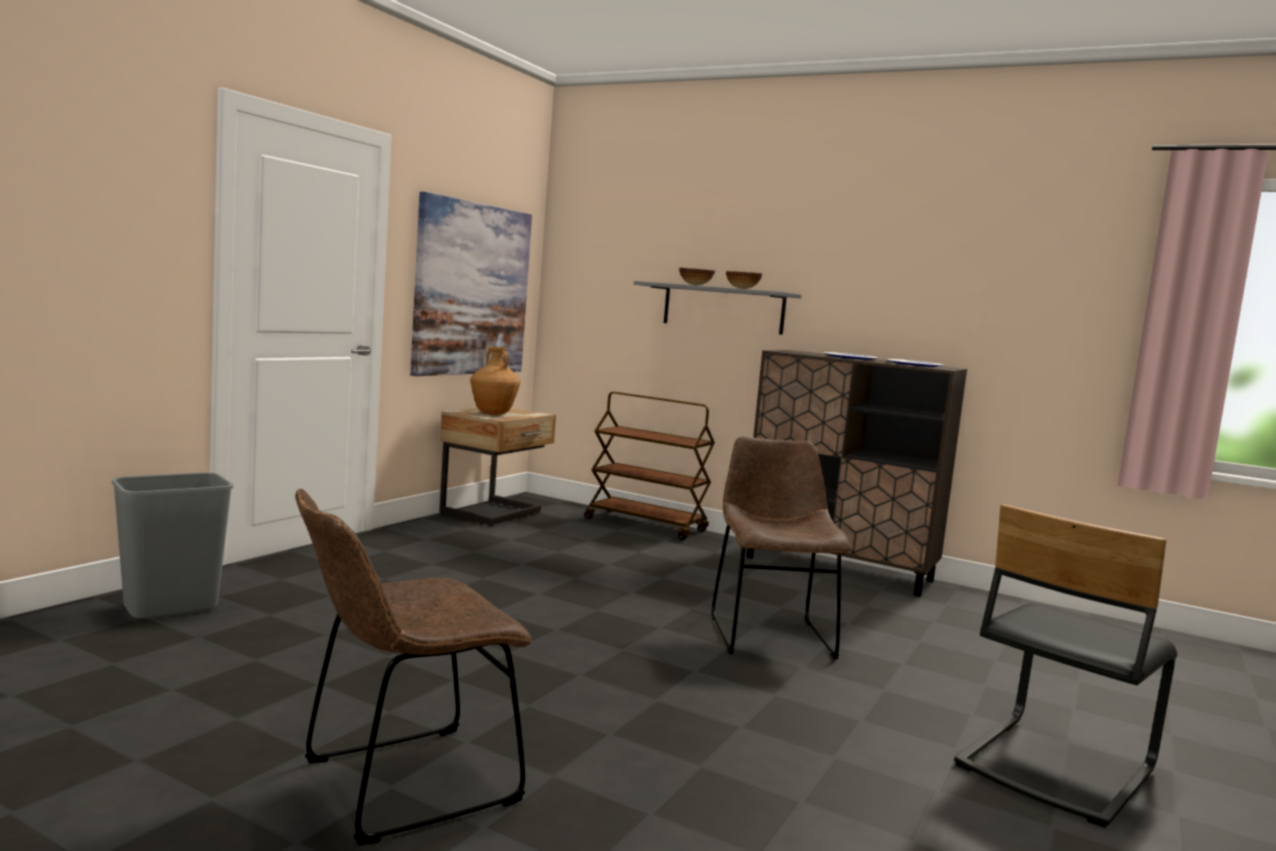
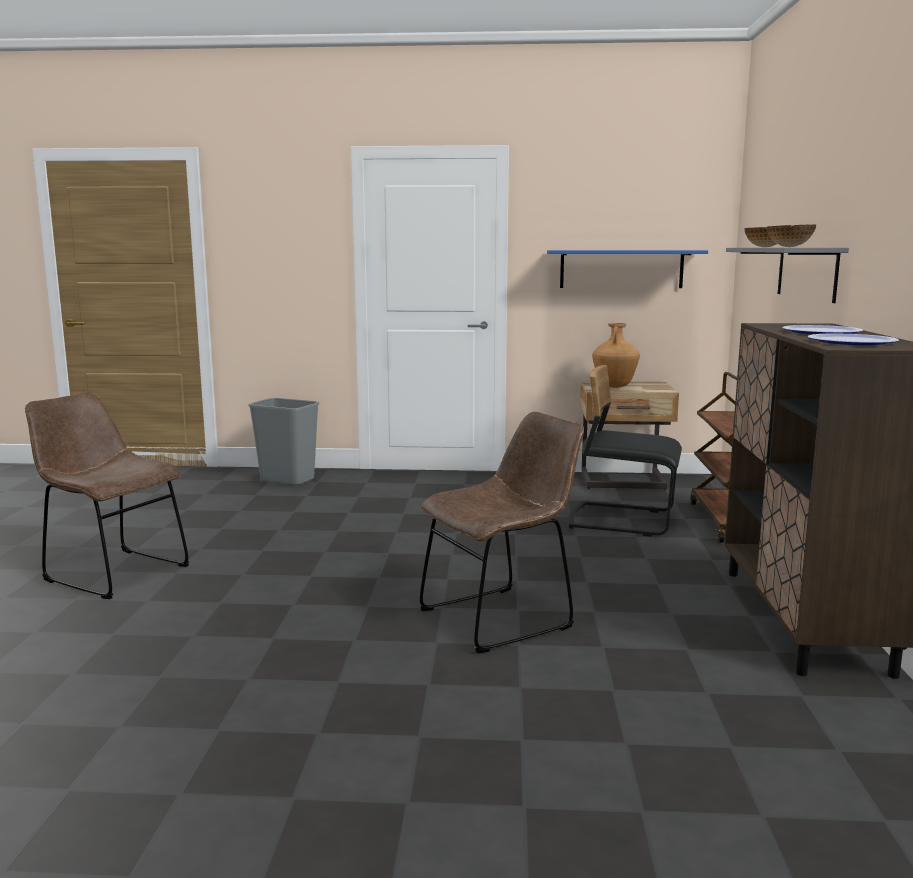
camera: 65 degrees right, 5 degrees up
picture [410,192,532,376] -> blue shelf [547,250,708,288]
black chair [954,504,1177,828] -> black chair moved to [568,365,682,537]

